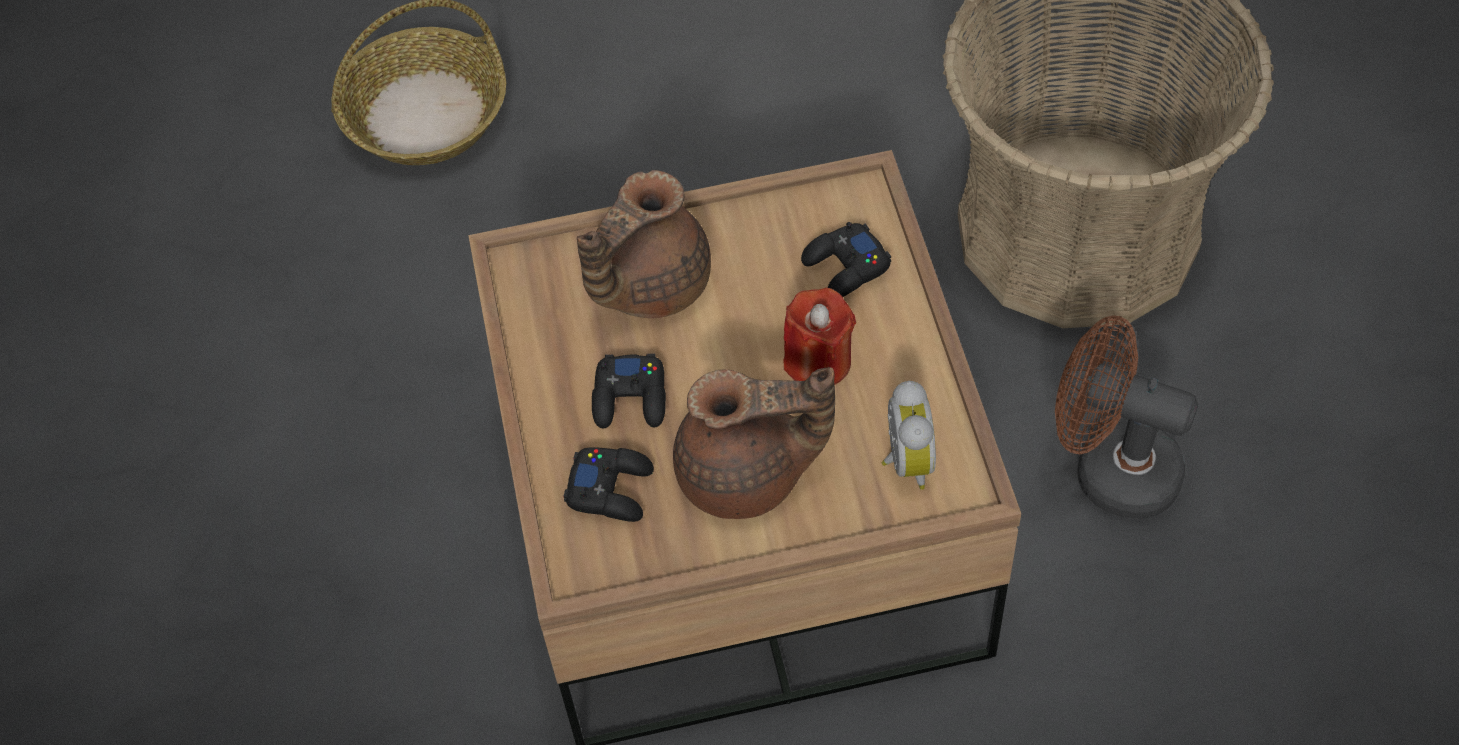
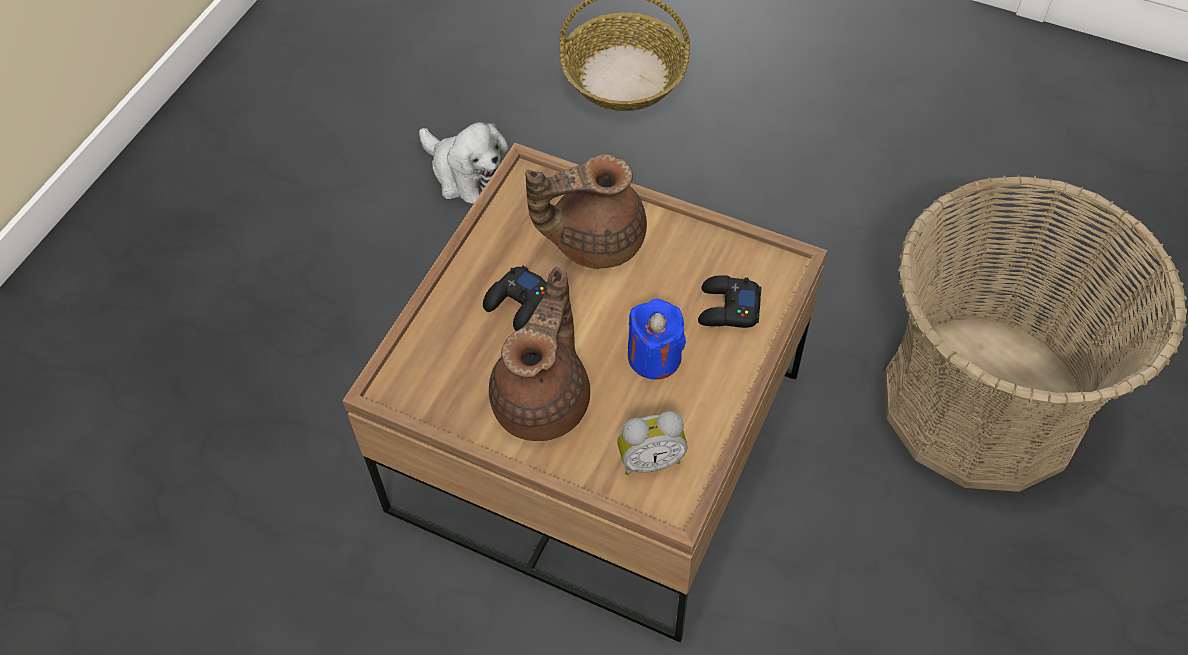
camera: 35 degrees right, 0 degrees up
black game controller [564,447,654,522] -> none
brown teapot [673,367,835,519] -> brown teapot turned 105 degrees counterclockwise [489,266,590,441]
red candle [783,288,856,385] -> blue candle [628,299,686,380]
alarm clock [882,381,936,490] -> alarm clock turned 45 degrees clockwise [617,411,687,475]
brown fan [1055,315,1198,519] -> none
none -> plush toy [419,122,508,204]

